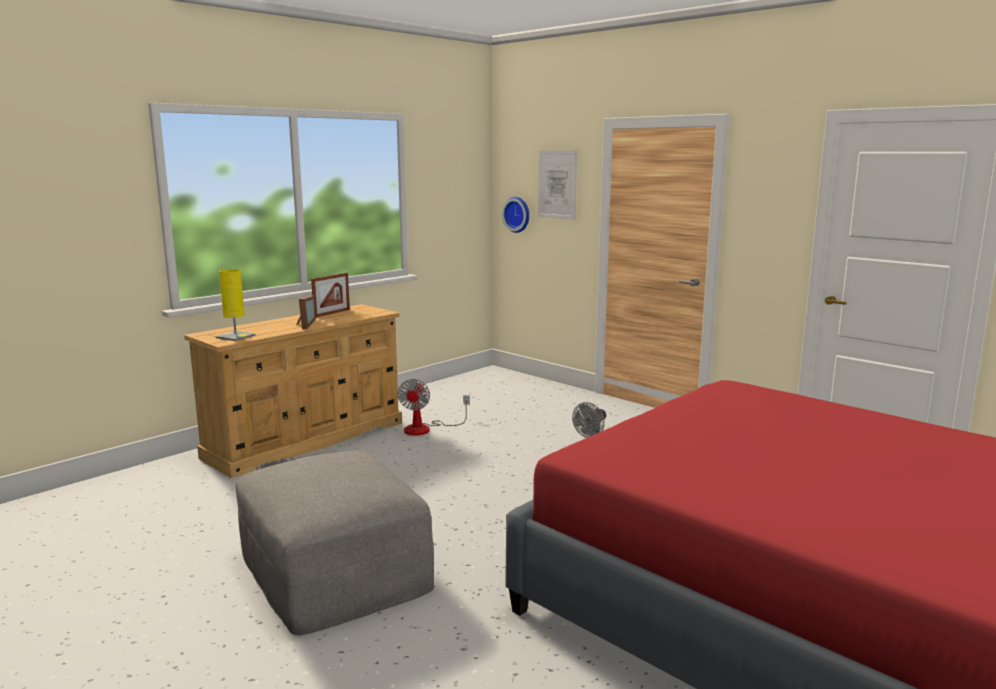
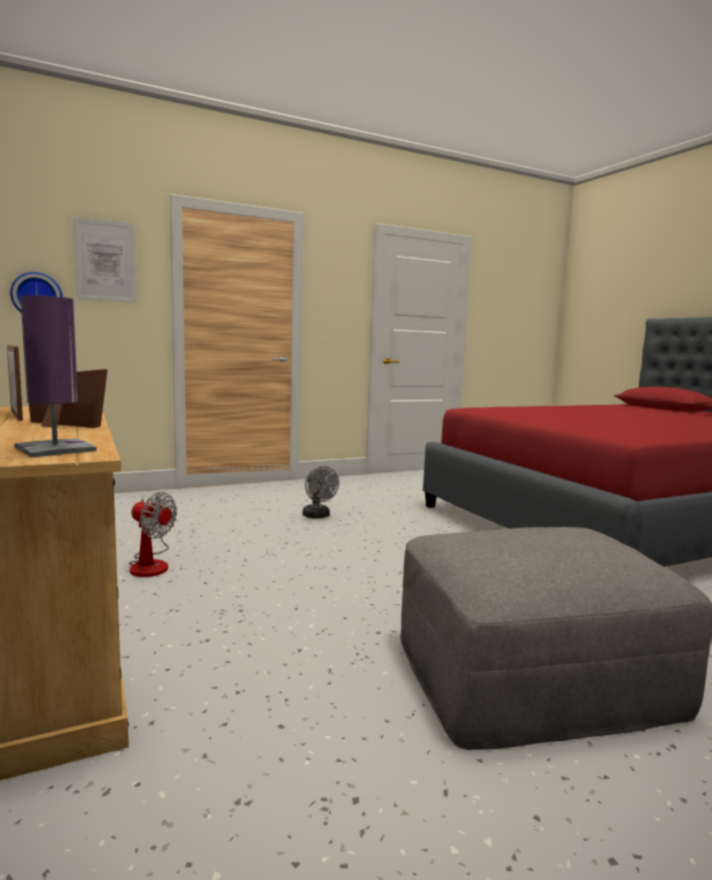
camera: 70 degrees left, 5 degrees down
yellow table lamp [216,269,255,341] -> purple table lamp [14,295,97,457]

